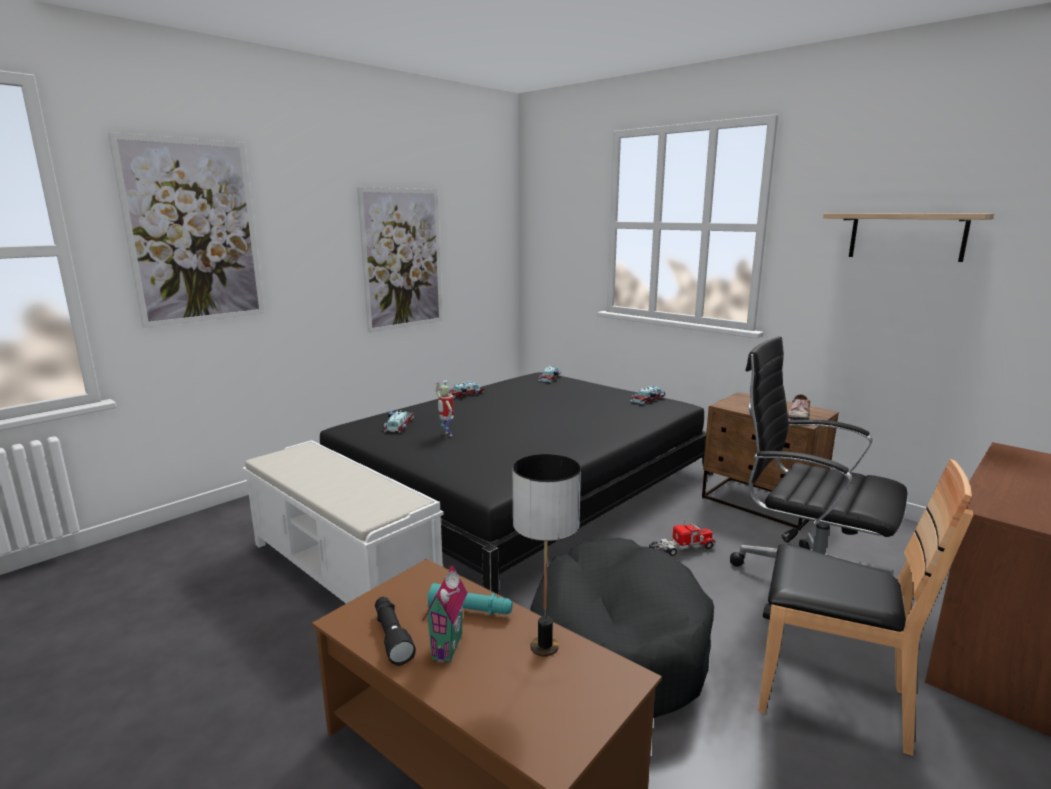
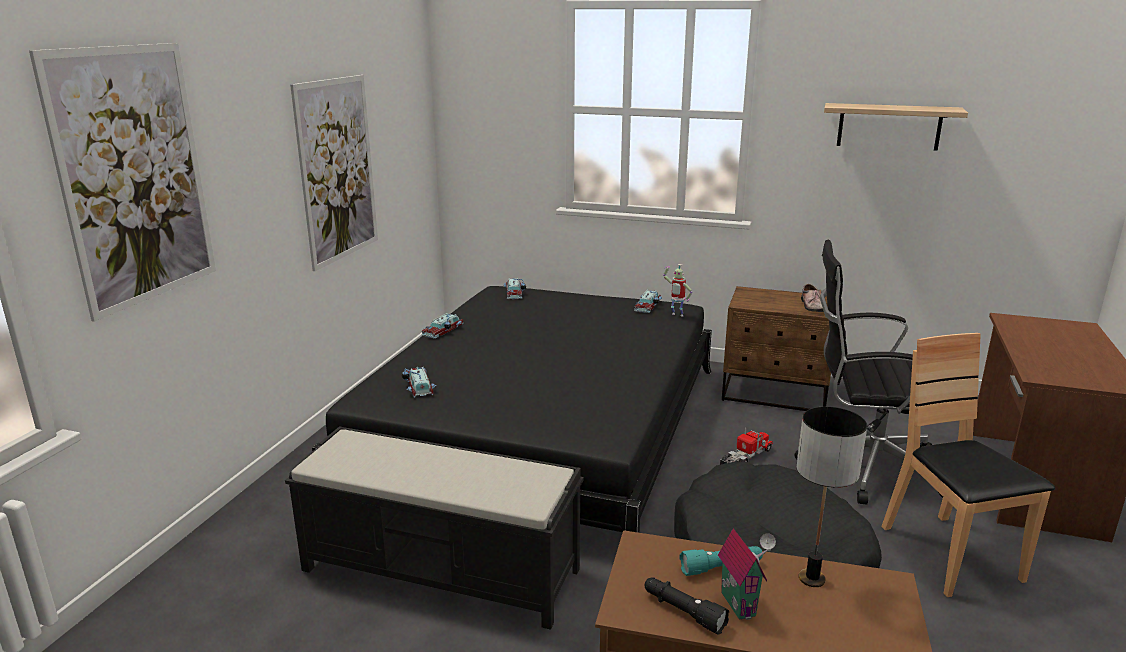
camera: 25 degrees left, 5 degrees up
white bench [242,440,444,604] -> black bench [285,426,584,630]
toy robot [434,381,454,436] -> toy robot moved to [663,264,692,316]
brown chair [758,459,973,756] -> brown chair turned 105 degrees counterclockwise [881,333,1055,597]

